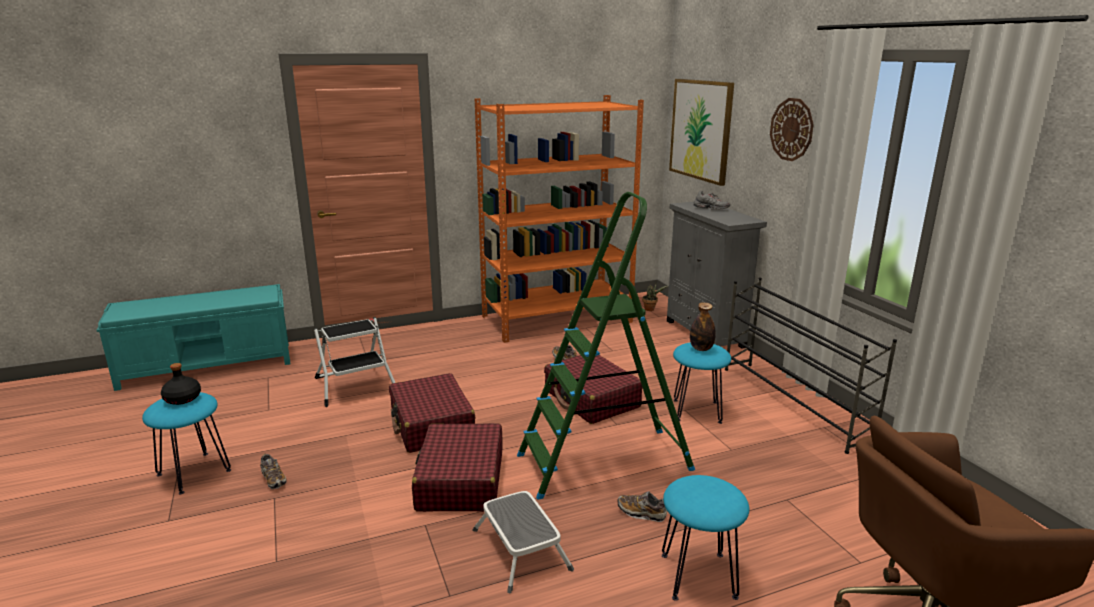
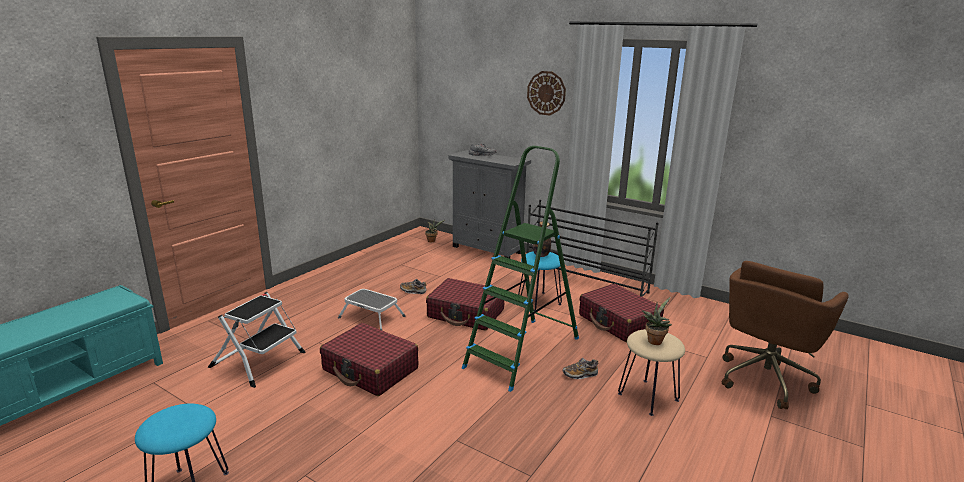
camera: 35 degrees left, 0 degrees up
black bottle [161,363,201,405] -> none
shoe [260,454,287,489] -> none
red suitcase [412,423,503,512] -> red suitcase moved to [579,284,664,342]
grey step ladder [472,491,574,594] -> grey step ladder moved to [338,289,406,330]
orange bookcase [475,95,644,343] -> none
turquoise stool [662,475,749,601] -> beige stool [618,329,685,416]
picture [669,79,734,186] -> none
none -> potted plant [641,297,672,345]

